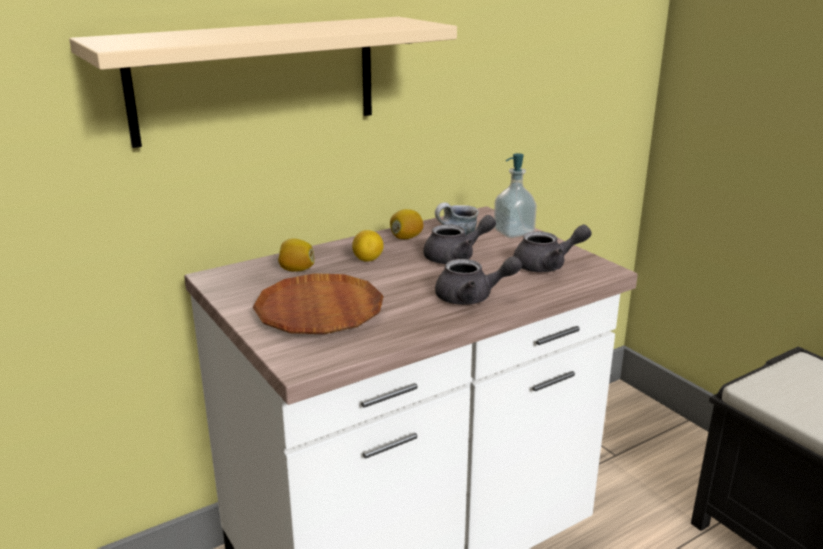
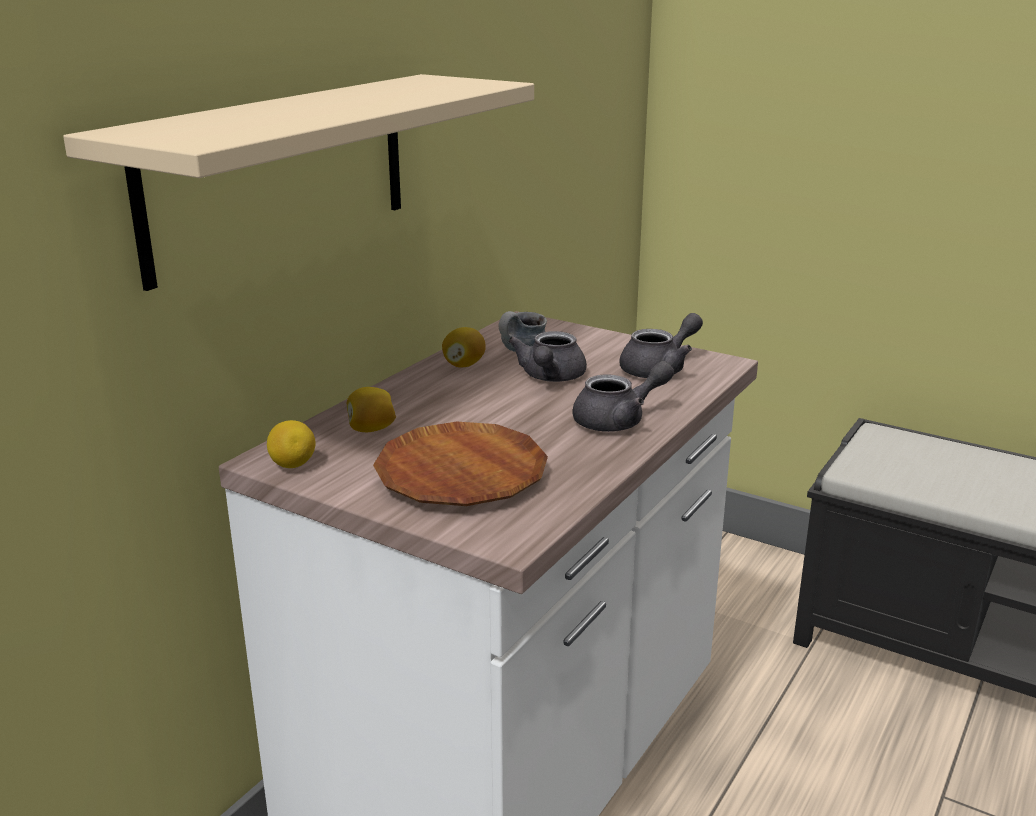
camera: 25 degrees left, 0 degrees up
lemon [352,230,384,262] -> lemon moved to [267,420,316,468]
grey teapot [423,215,496,264] -> grey teapot turned 150 degrees clockwise [508,331,587,382]
soap dispenser [494,153,537,238] -> none

